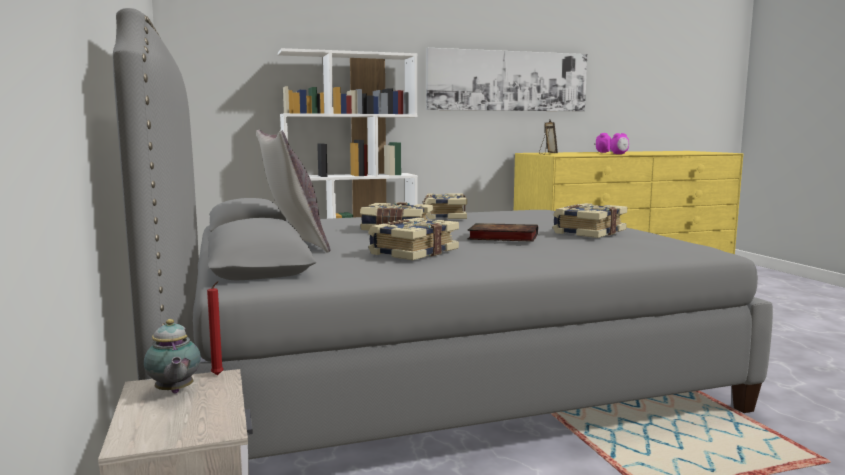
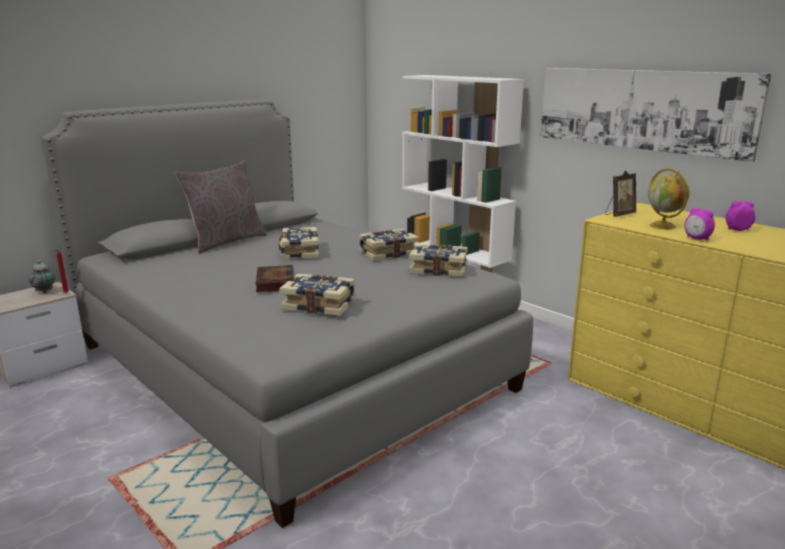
camera: 65 degrees right, 10 degrees up
teapot [144,319,201,394] -> teapot turned 105 degrees clockwise [28,261,55,293]
book [368,218,459,260] -> book moved to [409,244,468,277]
none -> globe [648,168,690,229]

